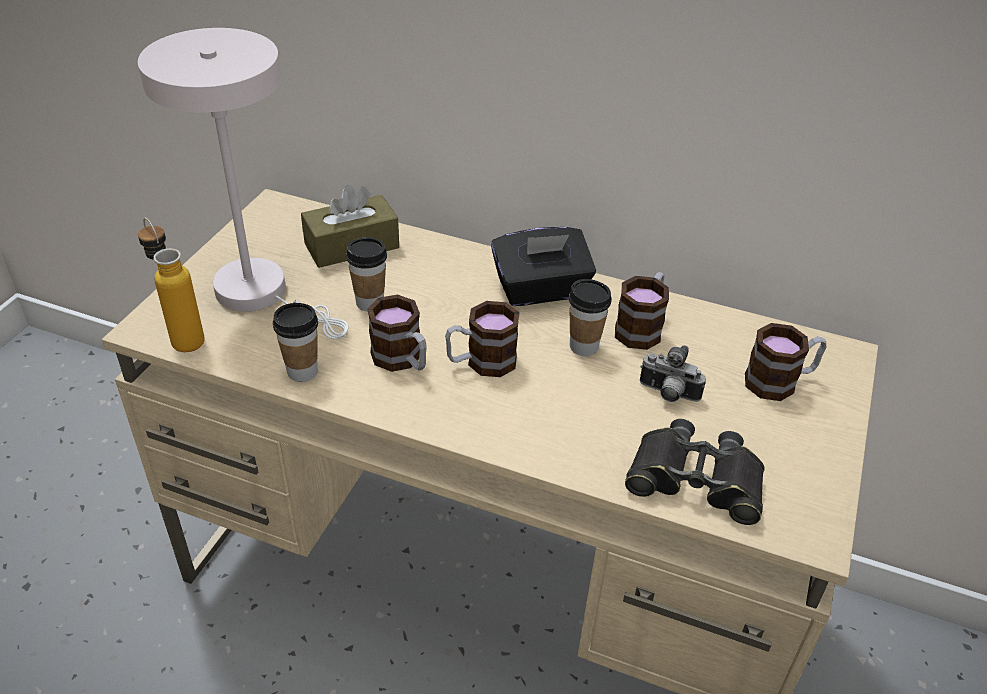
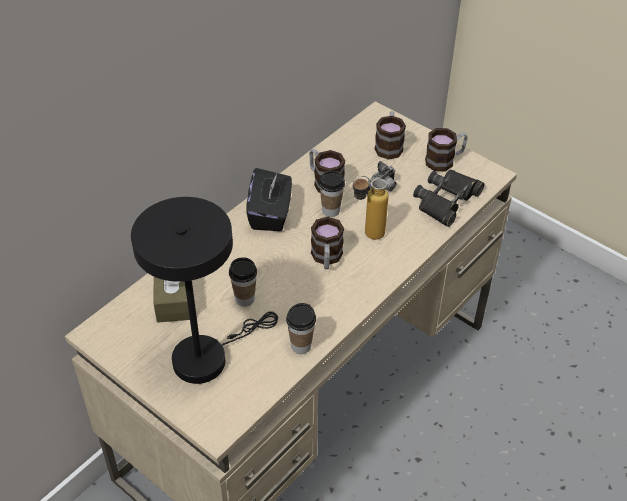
camera: 70 degrees left, 5 degrees up
white table lamp [138,28,348,339] -> black table lamp [131,197,278,384]
bottle [138,218,205,352] -> bottle moved to [352,176,388,240]
mug [367,294,427,372] -> mug moved to [425,128,468,171]

